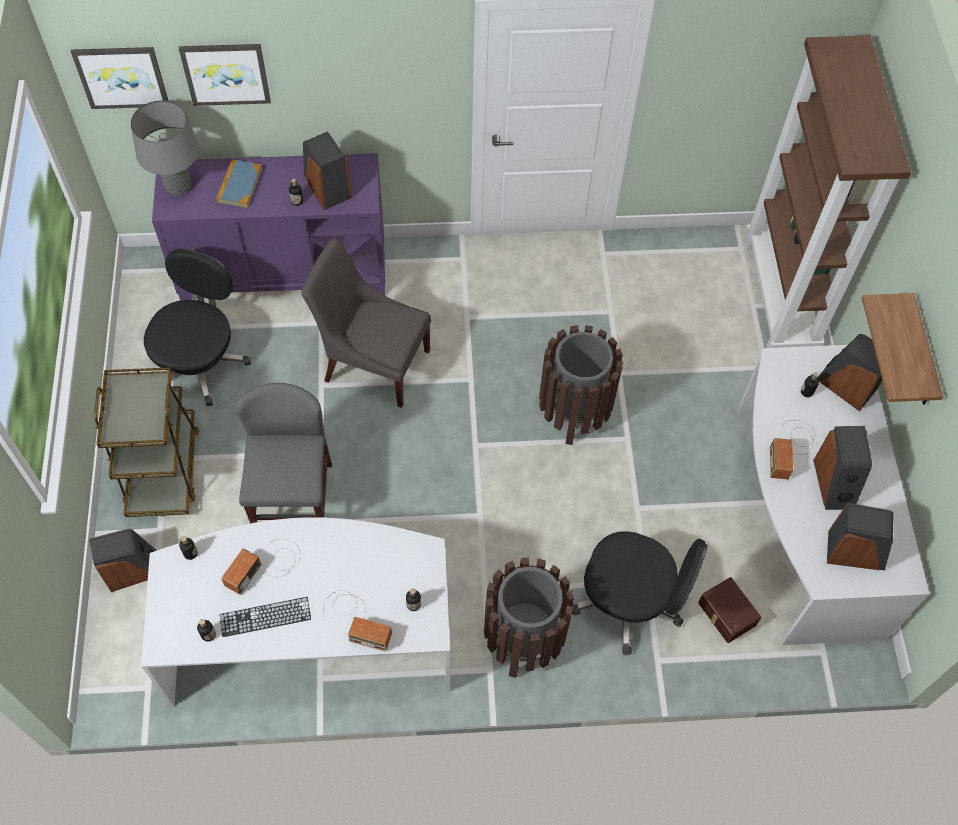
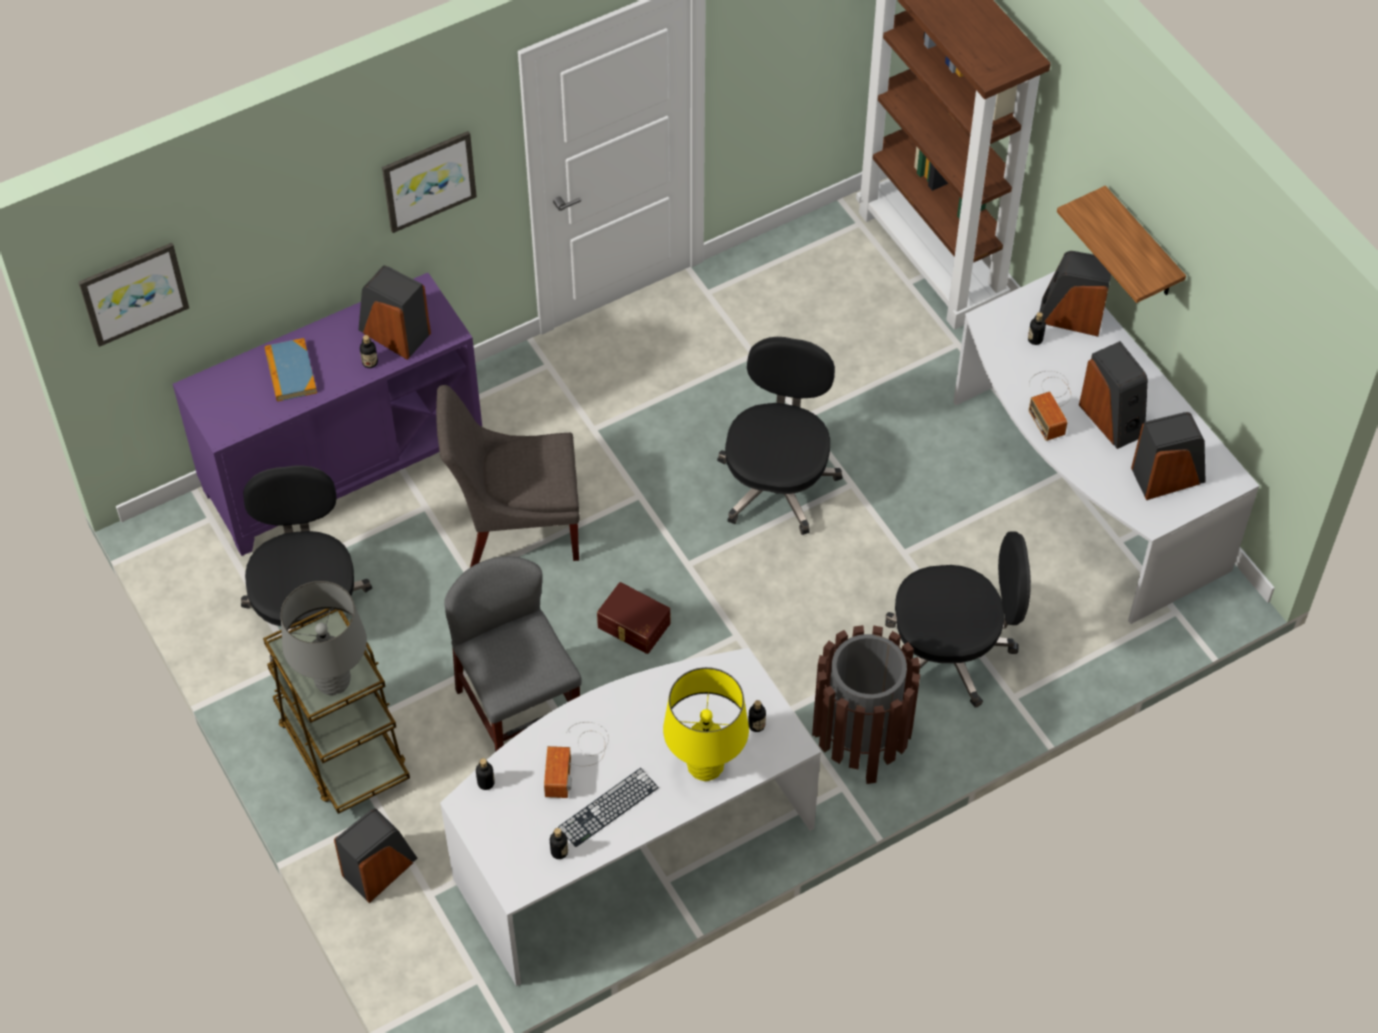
camera: 25 degrees left, 5 degrees down
grey table lamp [131,100,199,196] -> grey table lamp moved to [281,581,367,696]
picture [179,44,271,106] -> picture moved to [382,131,477,233]
radio [323,590,392,652] -> yellow table lamp [663,667,749,781]
brown trash can [539,325,623,445] -> black office chair [717,337,843,535]
brown storage box [698,577,761,643] -> brown storage box moved to [597,582,670,654]

